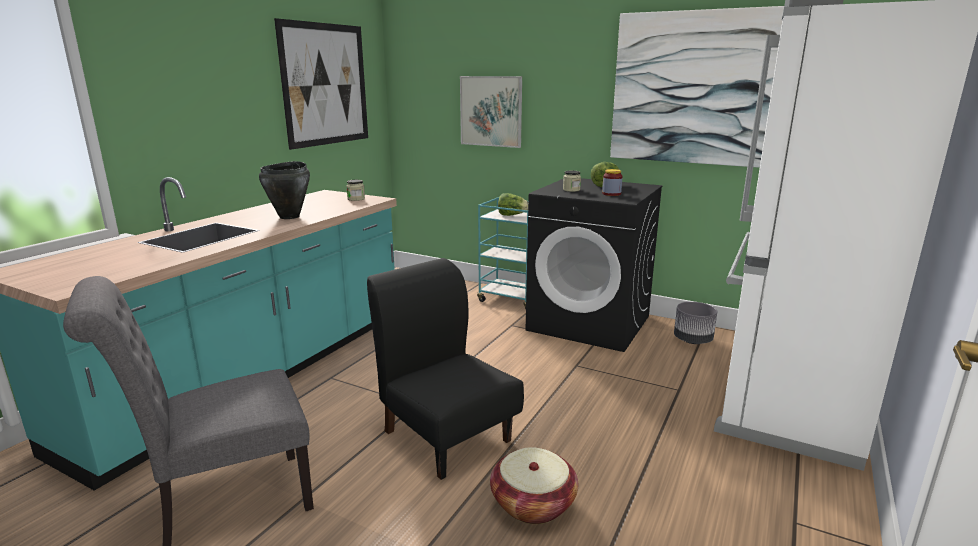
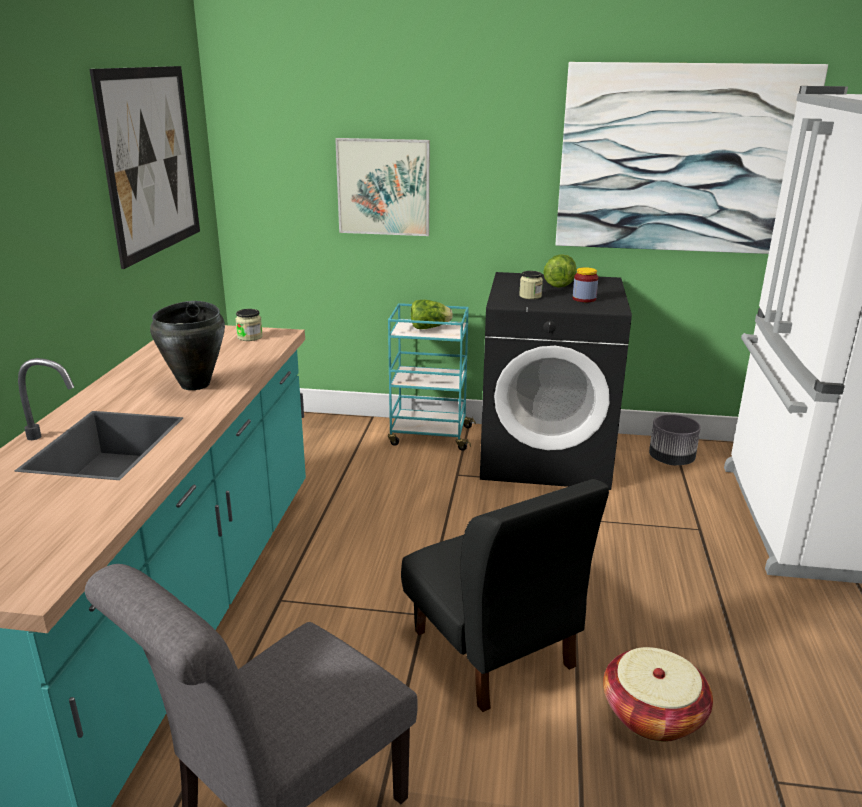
camera: 20 degrees left, 5 degrees up
black chair [367,258,524,480] -> black chair turned 150 degrees counterclockwise [401,479,609,712]

